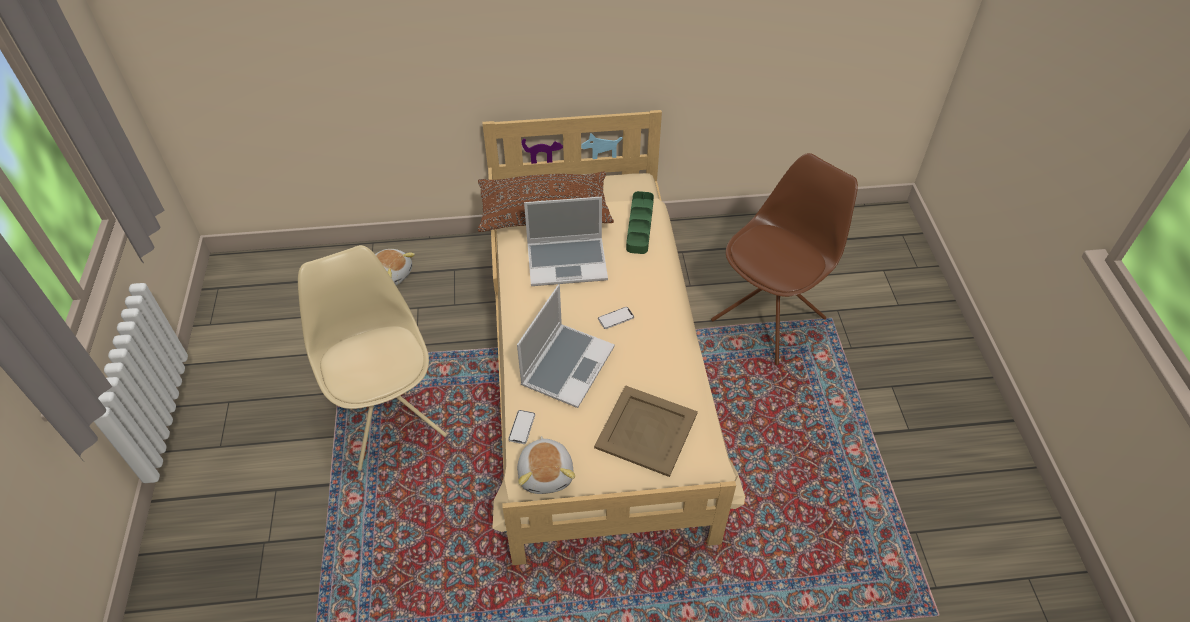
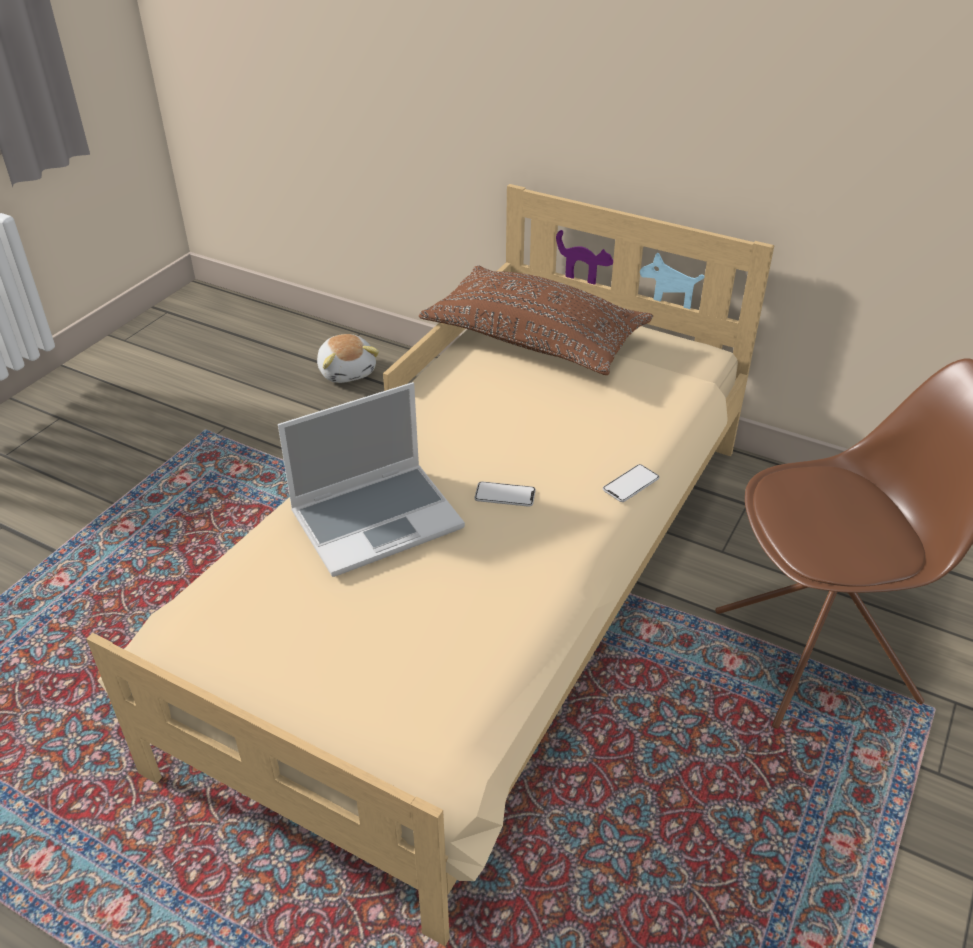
camera: 35 degrees right, 10 degrees down
beige chair [298,245,447,471] -> none
phone [508,410,535,444] -> phone moved to [603,464,659,502]
plush toy [517,436,575,494] -> none
laptop [524,197,608,286] -> none
beige tray [594,385,698,477] -> none
green tray [626,191,654,254] -> none

